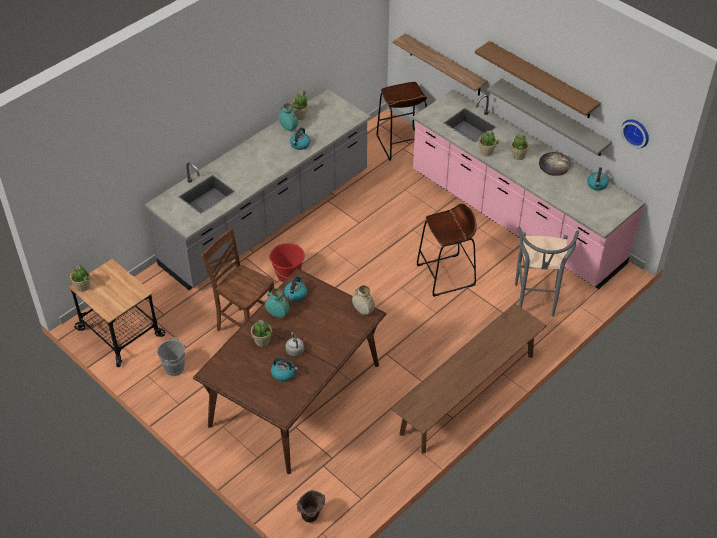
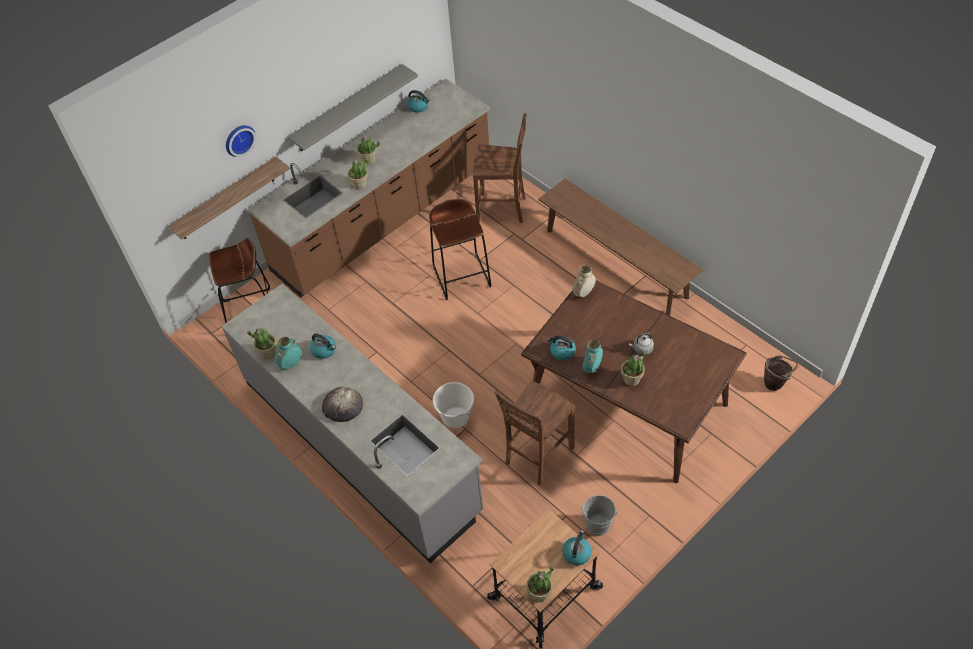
camera: 85 degrees left, 5 degrees up
red bucket [269,243,305,282] -> white bucket [433,382,474,428]
kettle [271,358,298,382] -> kettle moved to [562,530,592,565]
pink counter [412,89,645,289] -> brown counter [247,79,490,297]
brown shelf [475,41,601,118] -> none
grey stool [515,226,579,317] -> brown chair [473,113,527,223]
bread [539,152,571,176] -> bread moved to [322,387,363,422]
wall clock [621,119,649,148] -> wall clock moved to [226,125,256,157]

